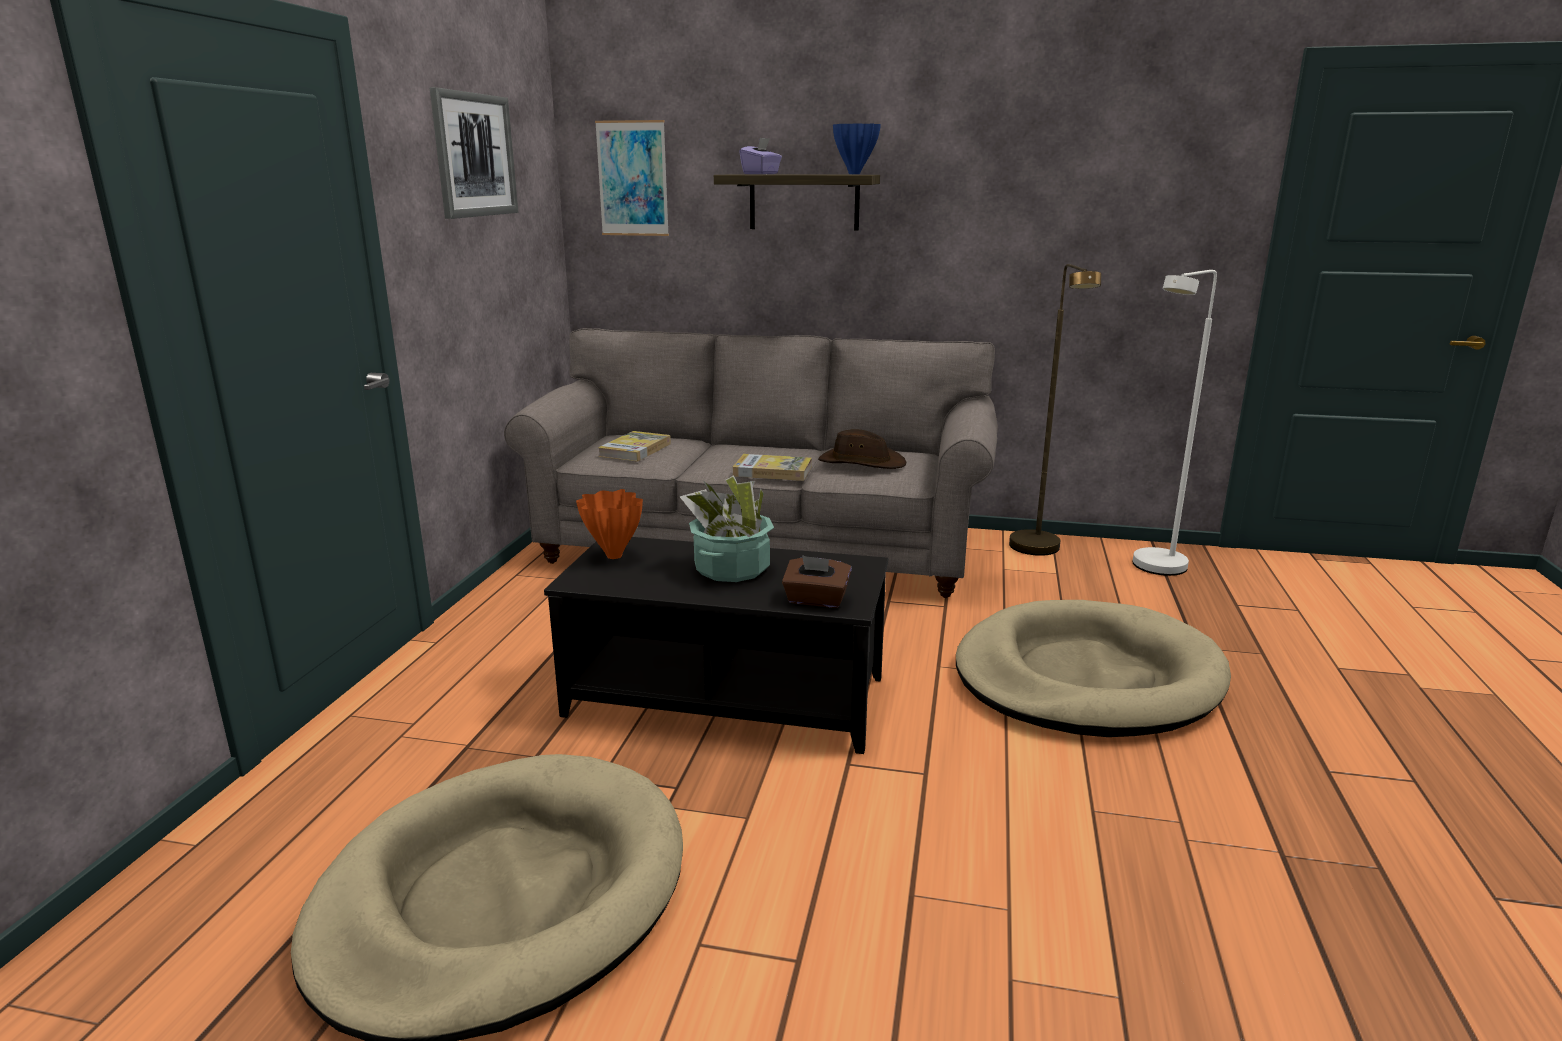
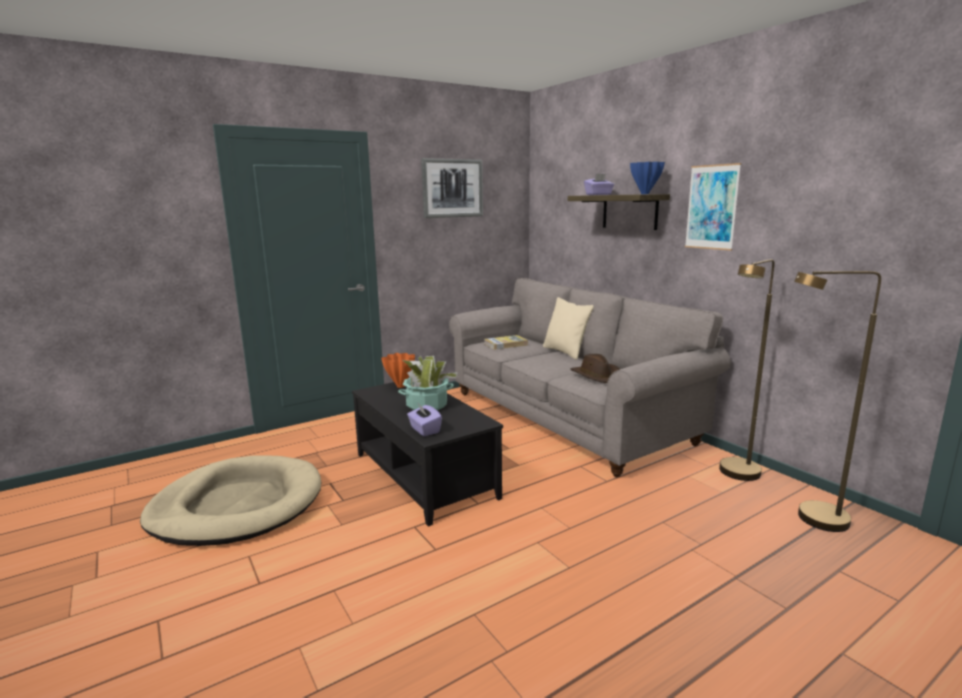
camera: 45 degrees right, 5 degrees down
picture [595,120,669,236] -> picture moved to [685,163,741,251]
book [733,454,812,481] -> none
brown tissue box [782,555,852,608] -> purple tissue box [407,402,442,436]
beige dog bed [956,600,1231,737] -> none
white floor lamp [1132,270,1217,576] -> brown floor lamp [794,271,881,532]
none -> beige pillow [543,297,594,360]

